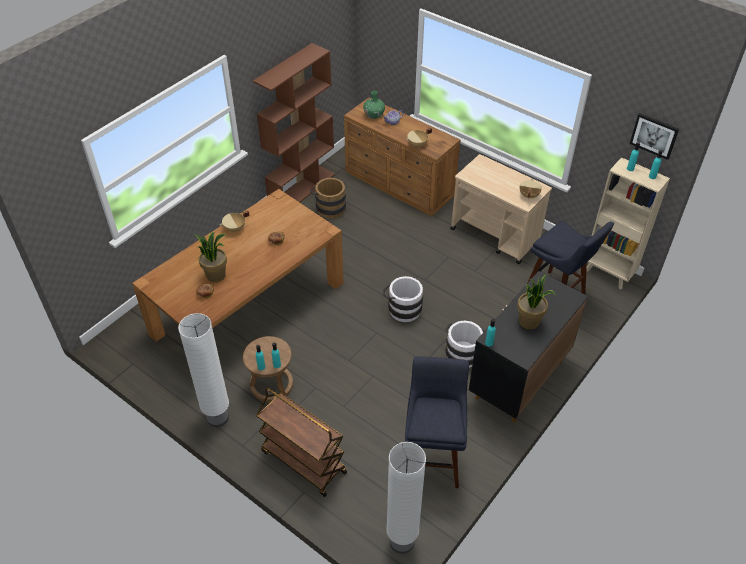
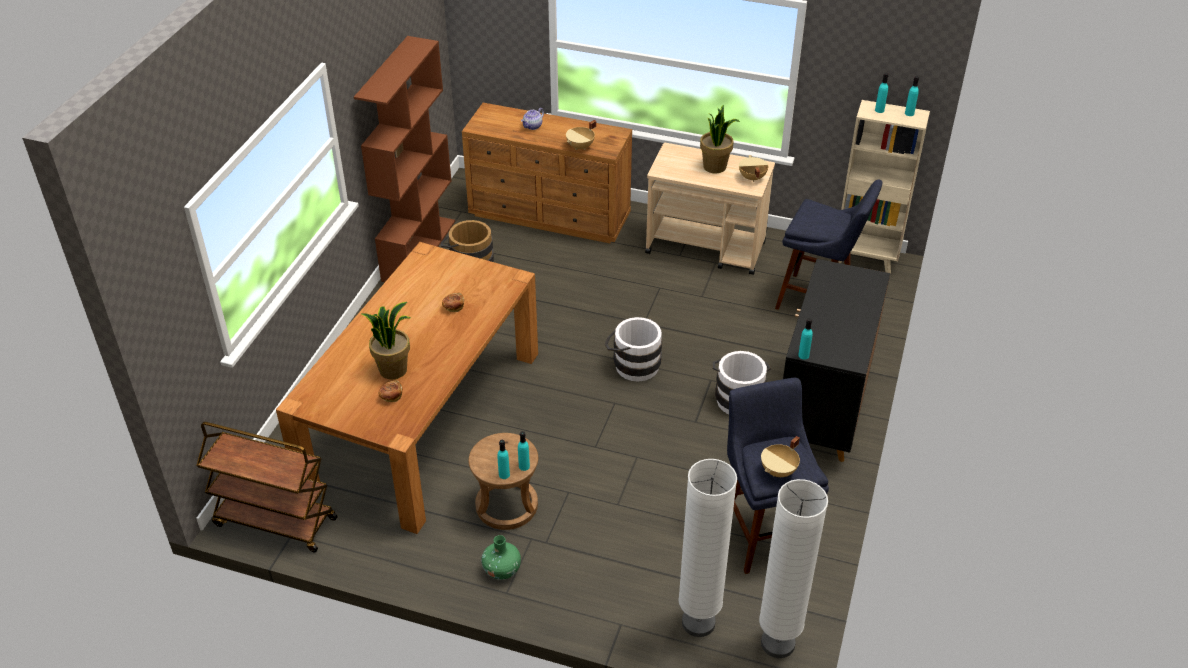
camera: 20 degrees left, 5 degrees down
white floor lamp [178,313,229,427] -> white floor lamp moved to [678,459,737,637]
beige cooking pot [220,211,249,232] -> beige cooking pot moved to [761,436,800,477]
brown cart [256,388,347,497] -> brown cart moved to [196,422,338,552]
green vase [363,91,385,119] -> green vase moved to [481,535,521,580]
potted plant [517,275,556,329] -> potted plant moved to [700,105,740,174]
picture [630,113,679,160] -> none

